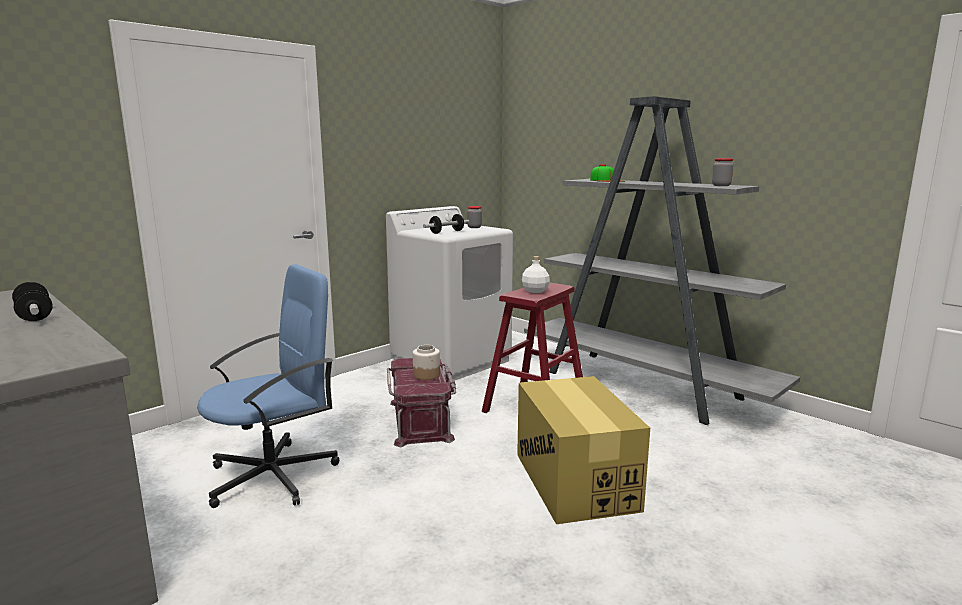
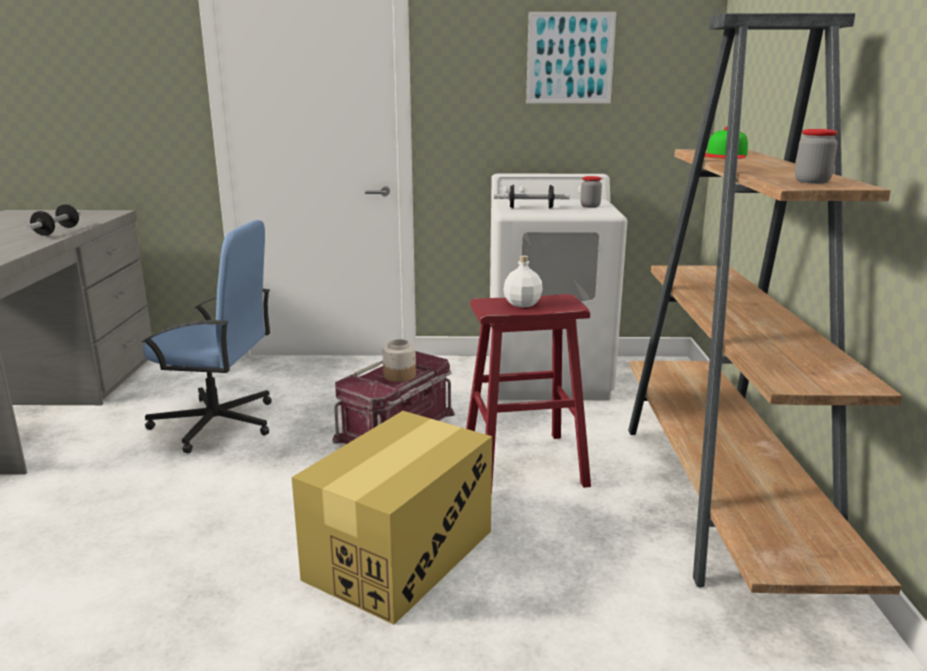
camera: 45 degrees right, 5 degrees up
grey bookcase [524,96,800,425] -> brown bookcase [628,13,902,594]
none -> picture [526,12,616,103]

